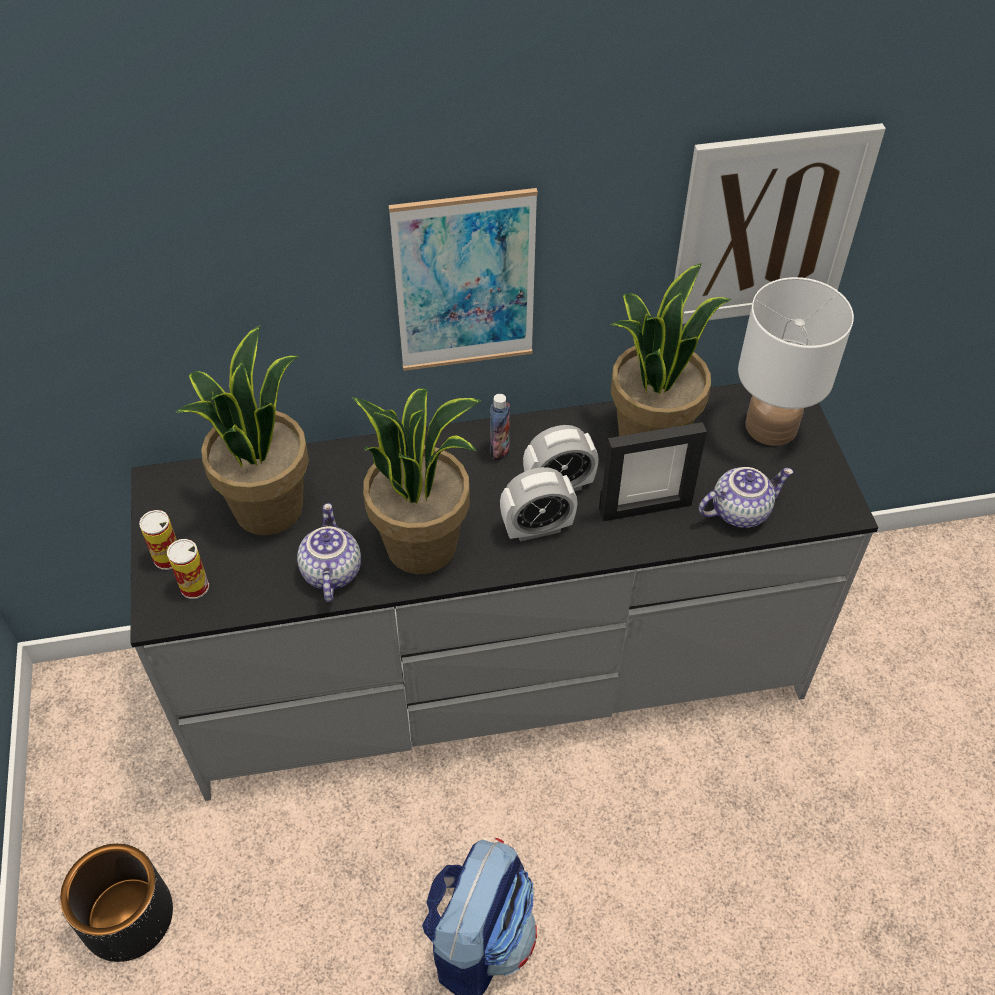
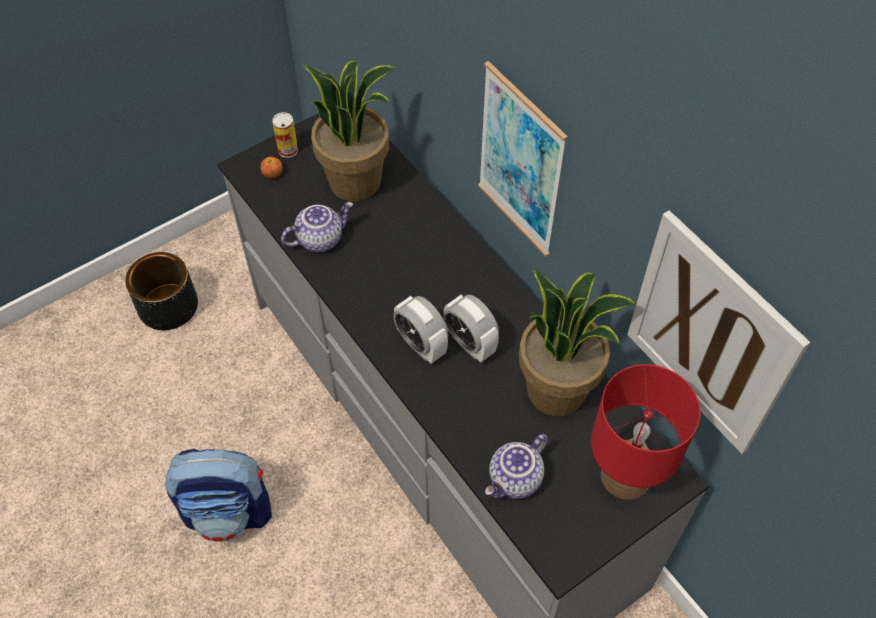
camera: 65 degrees right, 5 degrees up
can [167,539,209,599] -> apple [260,156,283,179]
potted plant [352,388,481,574] -> none
bottle [490,394,510,461] -> none
picture frame [599,422,707,521] -> none
teapot [699,467,793,528] -> teapot turned 90 degrees clockwise [485,434,549,499]
white table lamp [738,277,854,446] -> red table lamp [591,364,700,500]

